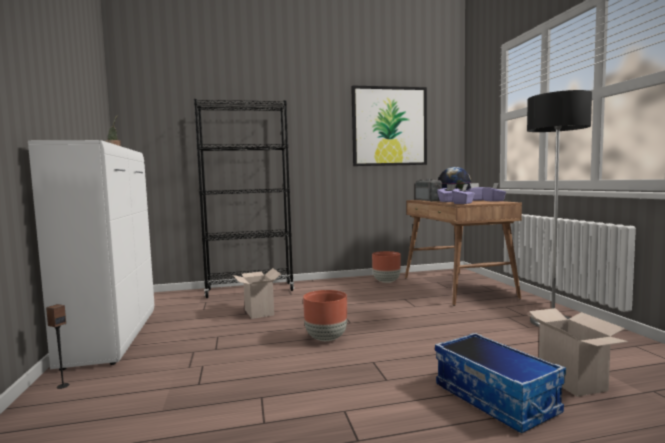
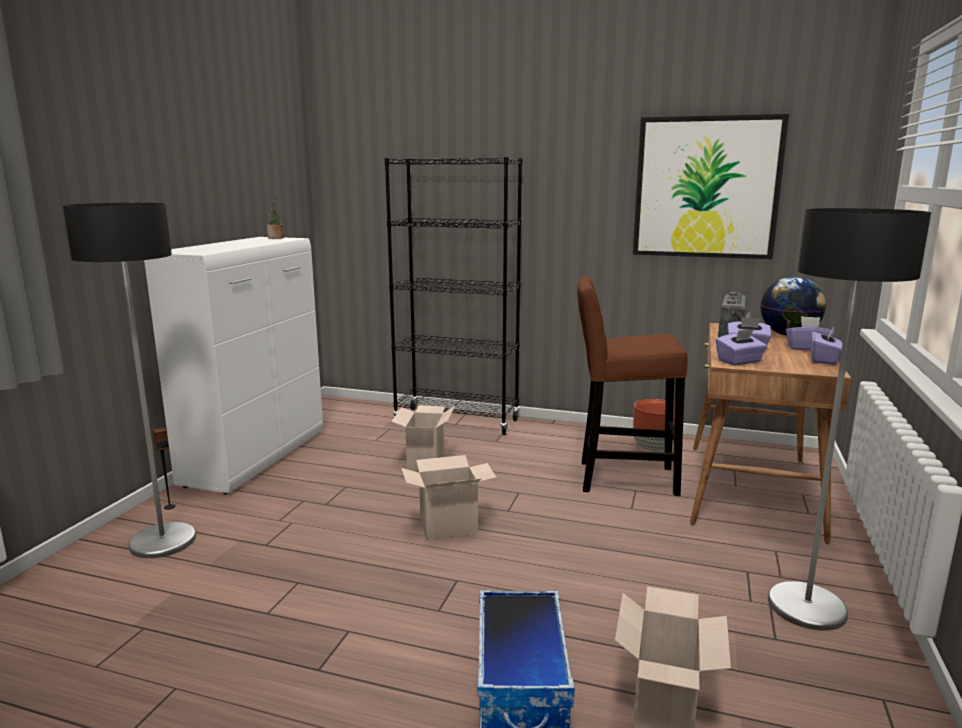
camera: 30 degrees right, 10 degrees up
brown planter [303,290,347,341] -> cardboard box [401,455,497,540]
none -> floor lamp [63,203,196,558]
none -> brown stool [577,276,688,496]

